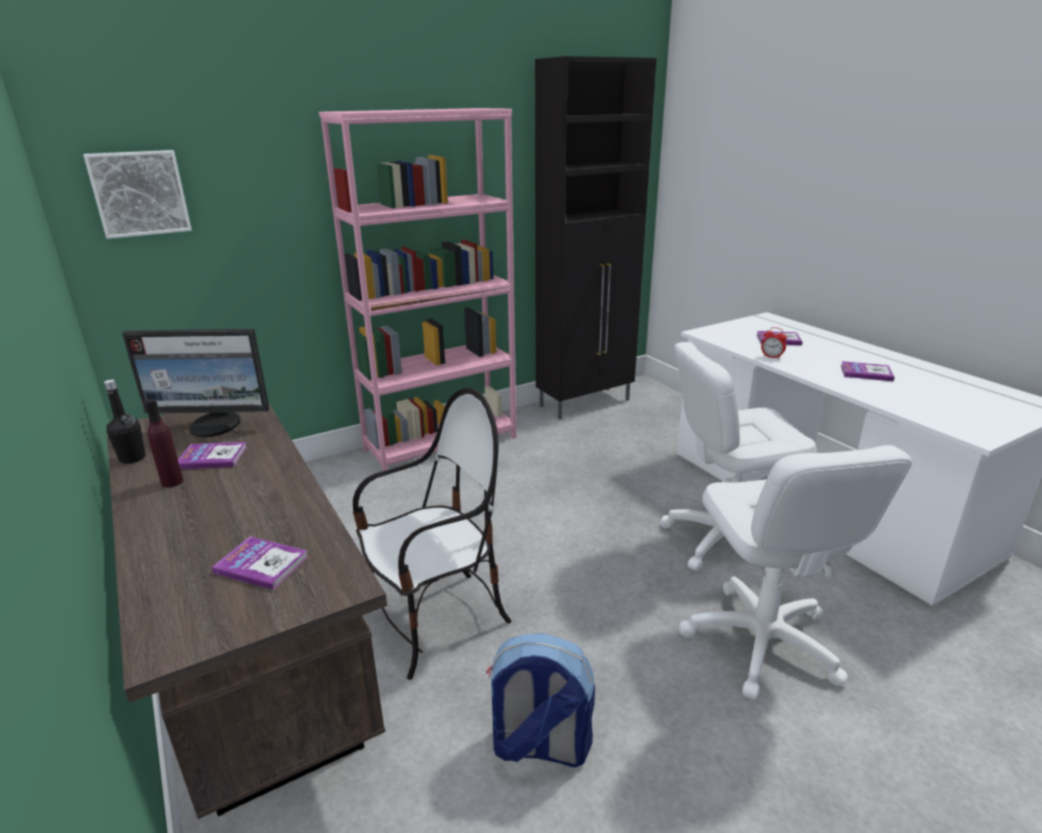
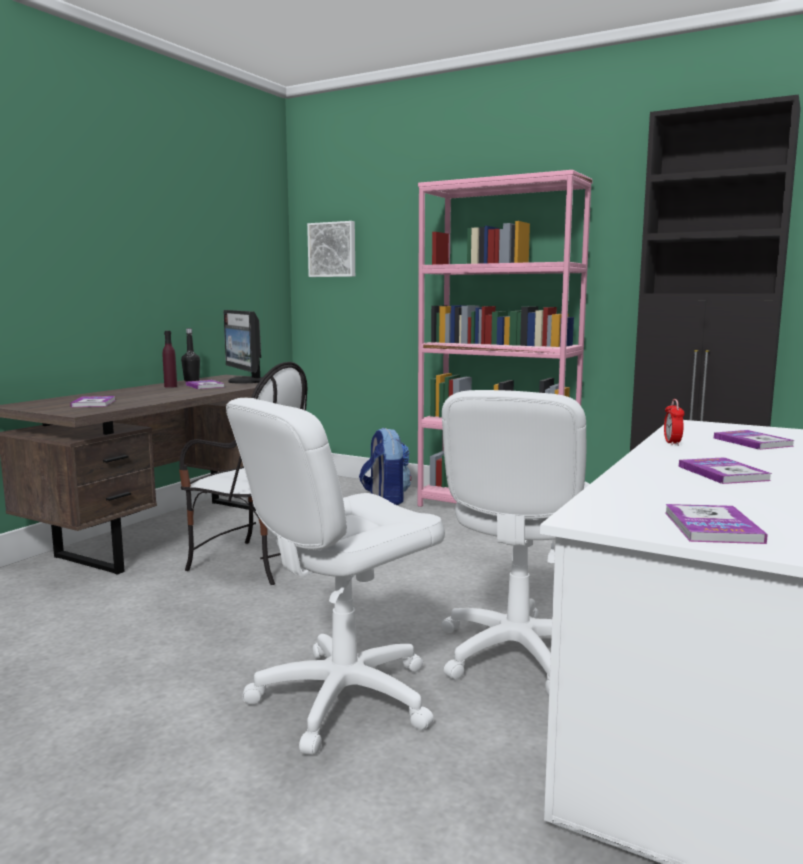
camera: 60 degrees right, 15 degrees down
backpack [486,633,595,767] -> backpack moved to [359,428,411,505]
white office chair [660,342,817,571] -> white office chair turned 120 degrees counterclockwise [441,390,590,695]
none -> book [665,504,768,544]

